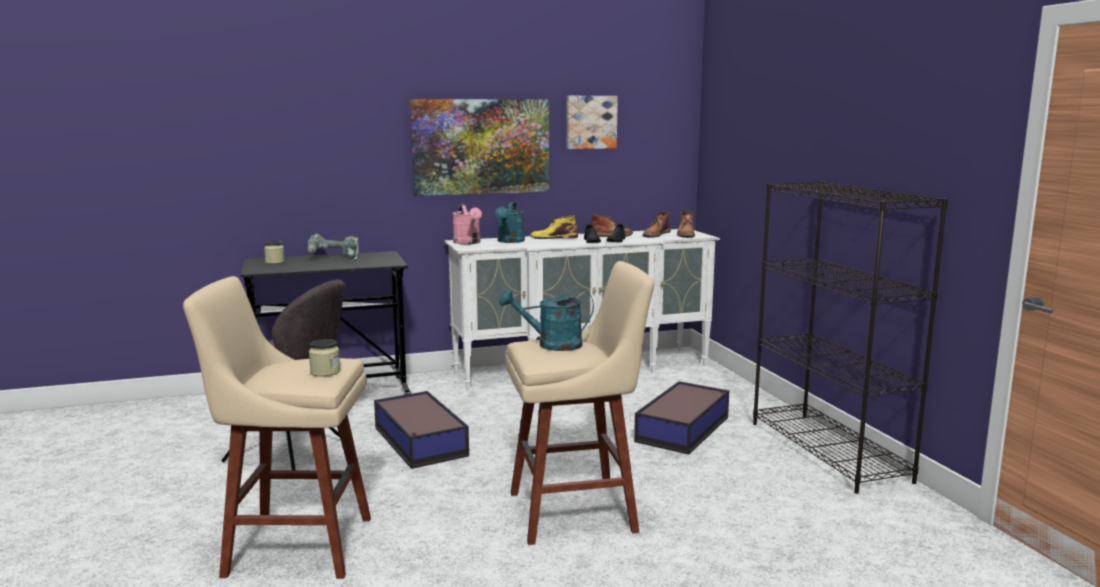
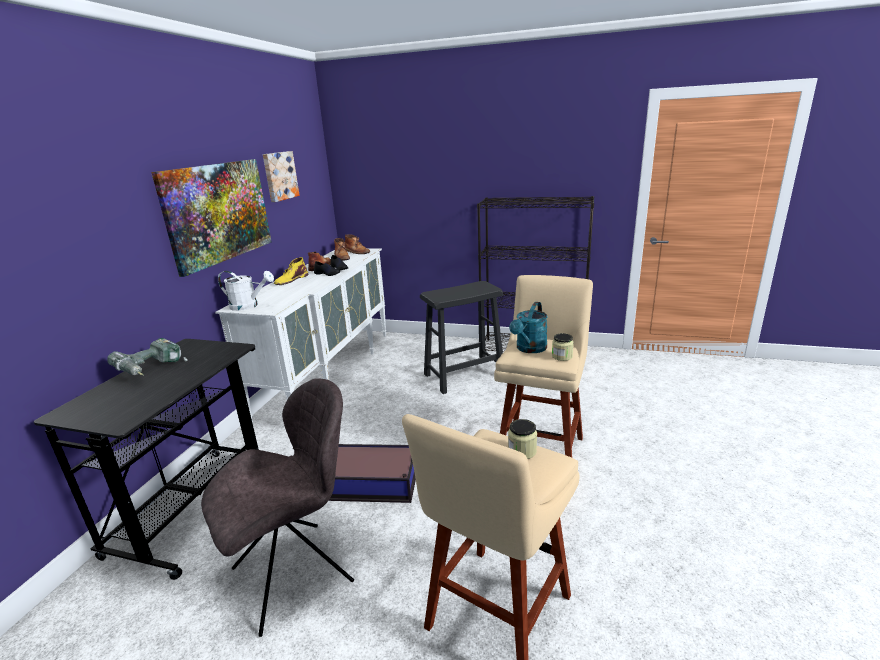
camera: 55 degrees left, 10 degrees up
jar [264,241,285,264] -> jar moved to [552,333,574,361]
pink watering can [452,203,482,245] -> white watering can [218,271,274,311]
turquoise watering can [495,202,525,243] -> none
storage box [634,381,729,455] -> black stool [420,281,503,394]

